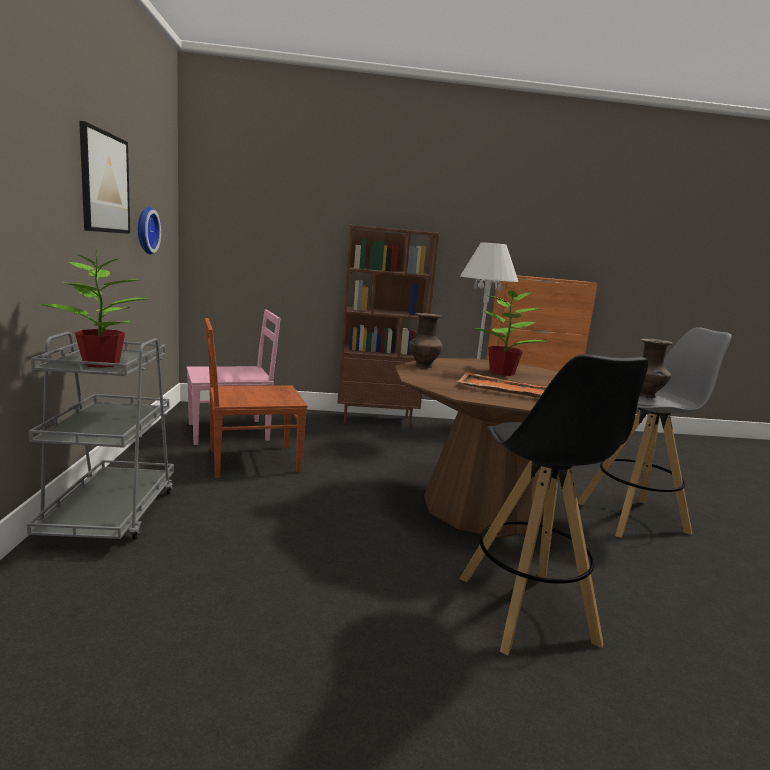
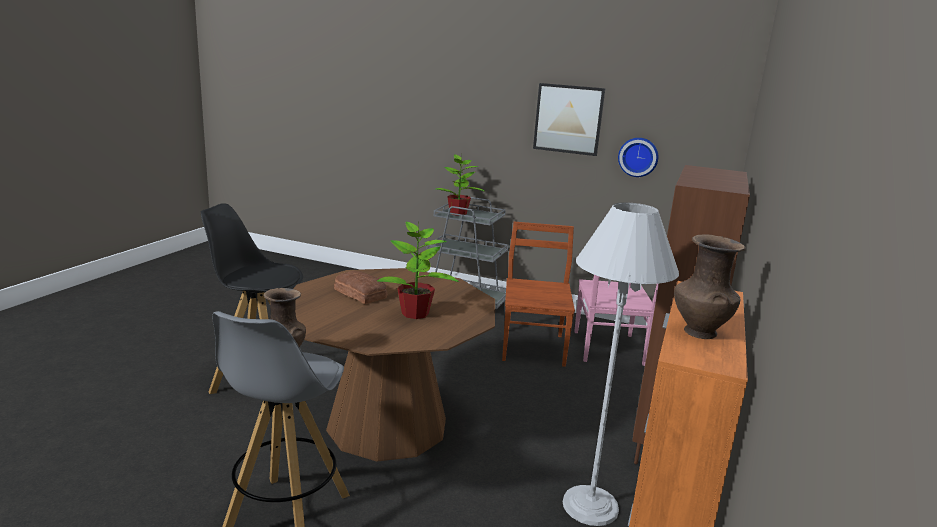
camera: 115 degrees right, 5 degrees up
brown vase [409,313,443,368] -> brown vase moved to [674,234,746,339]
orange tray [457,372,547,398] -> bread [334,271,387,304]

